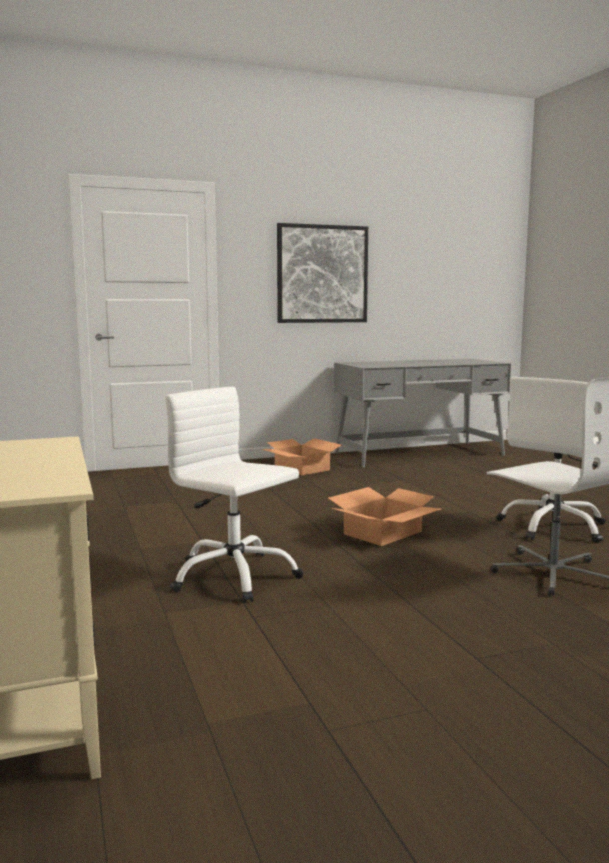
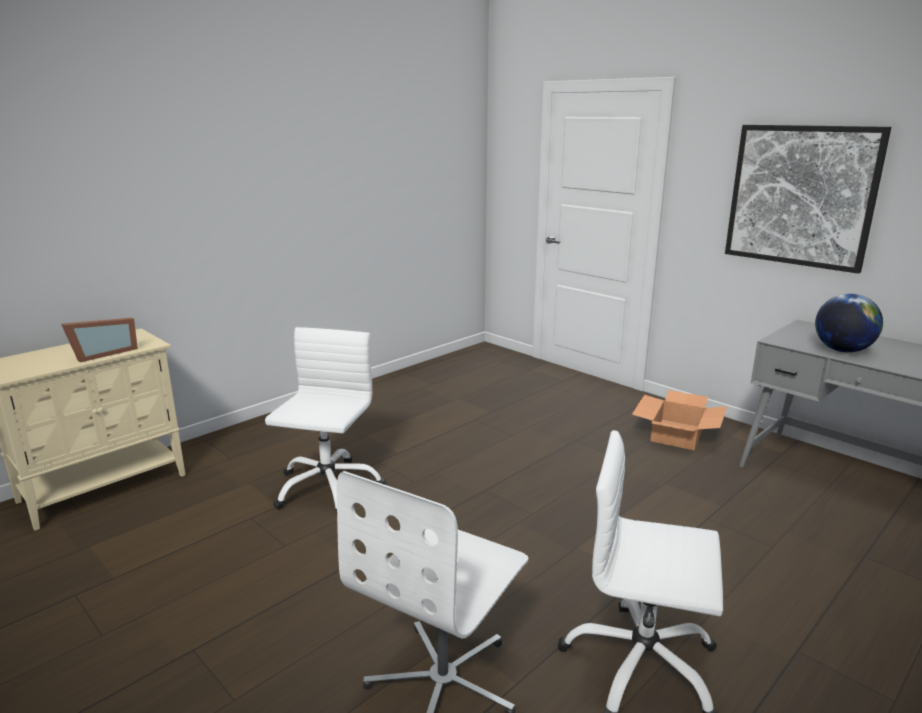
camera: 65 degrees right, 10 degrees up
cardboard box [328,487,441,546] -> none
none -> picture frame [61,318,138,362]
none -> globe [815,294,883,353]

